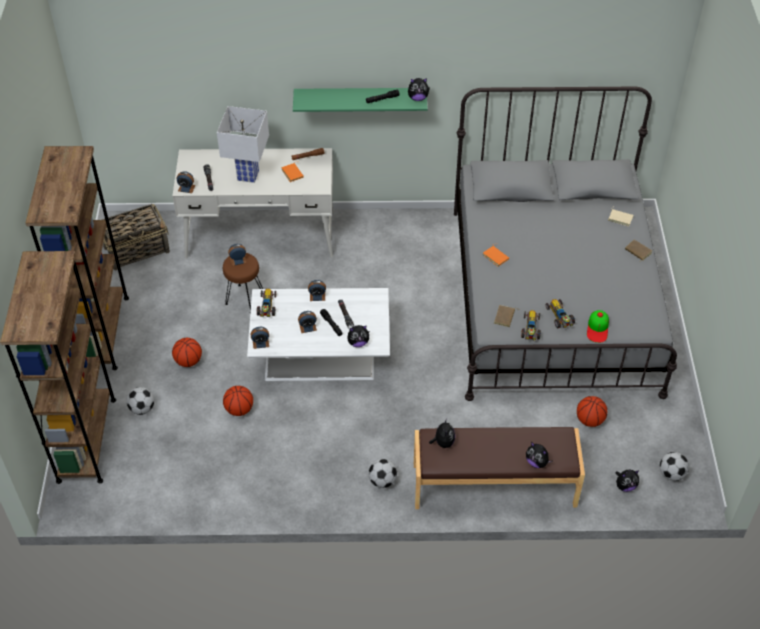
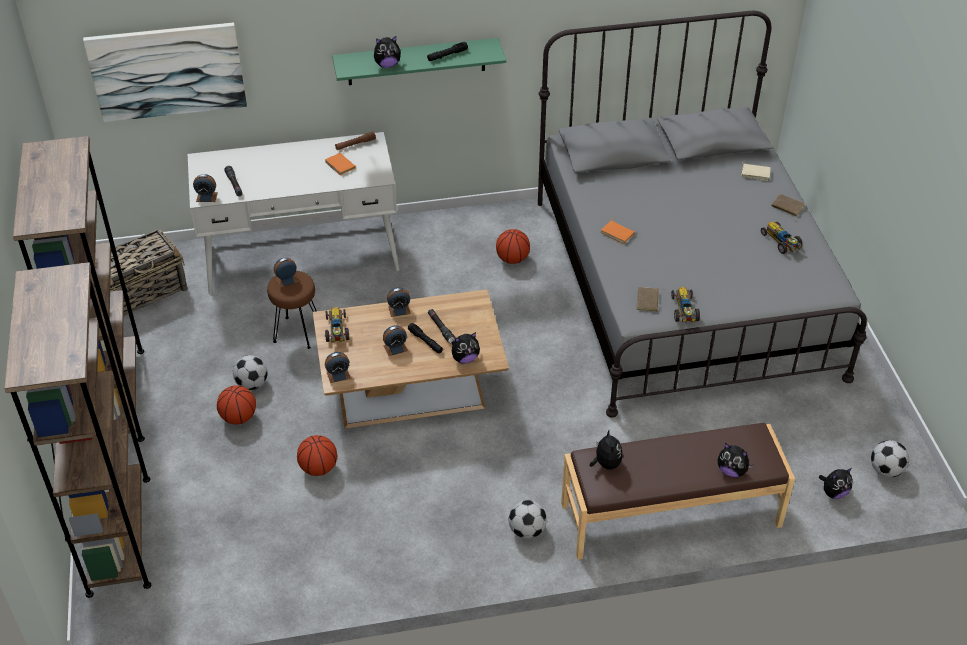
camera: 10 degrees left, 5 degrees down
football [126,387,154,415] -> football moved to [233,355,268,390]
white table lamp [217,106,269,183] -> none
white coffee table [247,288,390,381] -> brown coffee table [313,289,509,428]
plush toy [408,78,430,101] -> plush toy moved to [374,36,401,68]
toy car [546,299,575,328] -> toy car moved to [761,221,803,254]
basketball [577,396,607,427] -> basketball moved to [496,229,530,264]
cap [587,310,609,343] -> none
none -> picture [83,23,247,122]

